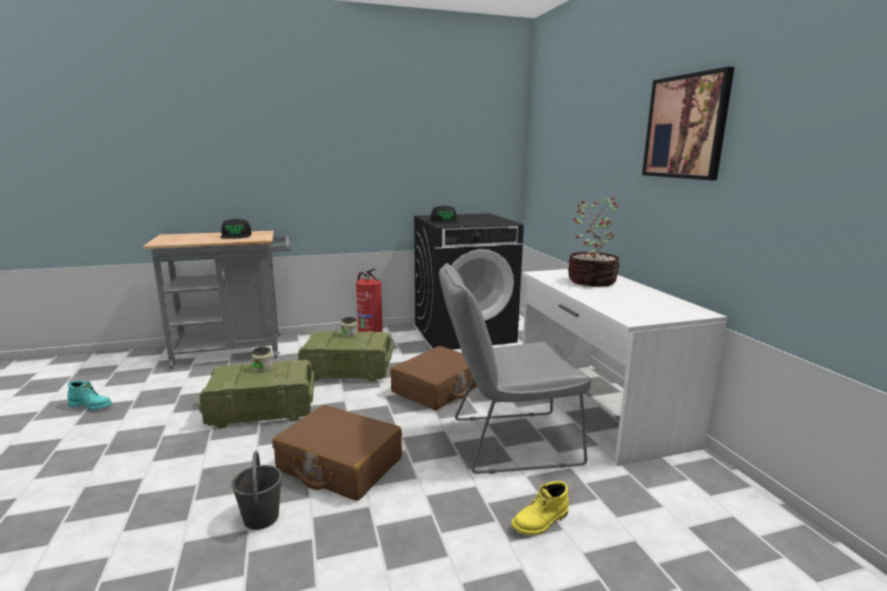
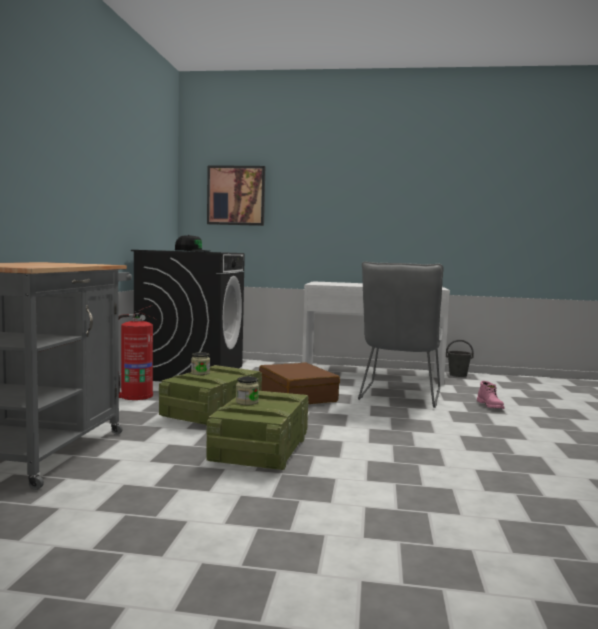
camera: 65 degrees left, 10 degrees down
turquoise boot [67,381,112,410] -> none
black cap [220,219,252,239] -> none
grey bucket [232,451,282,530] -> grey bucket moved to [446,340,474,377]
brown suitcase [272,405,402,501] -> none
yellow boot [511,481,569,535] -> pink boot [477,381,504,409]
potted plant [568,197,620,287] -> none
picture [642,67,735,180] -> picture moved to [207,165,265,226]

